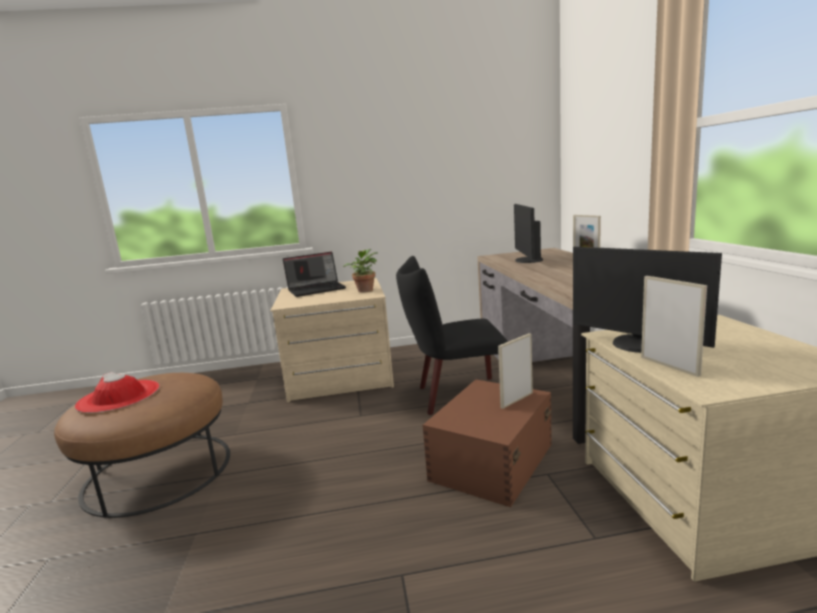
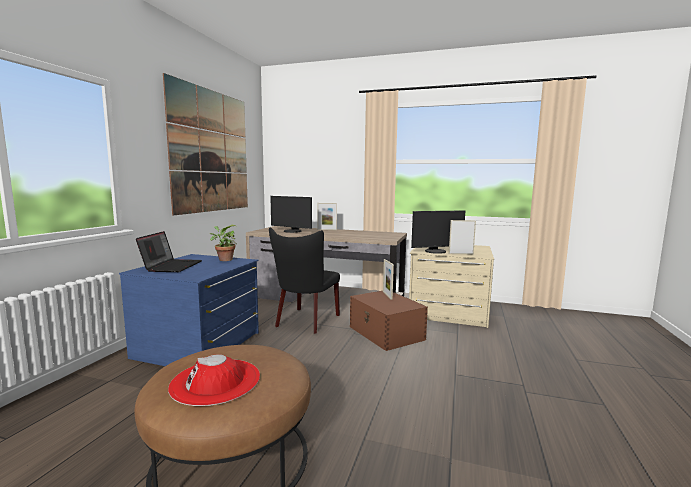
camera: 65 degrees left, 5 degrees down
beige dresser [270,278,394,402] -> blue dresser [119,254,259,366]
none -> picture [163,73,248,216]

